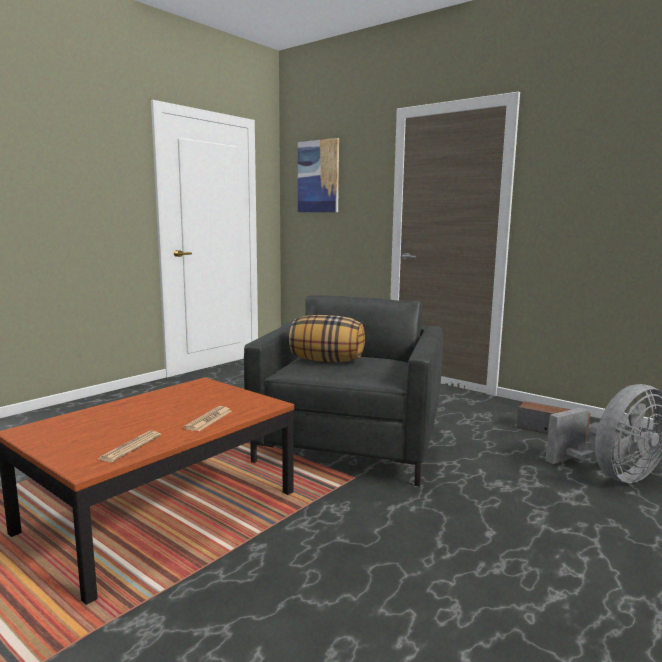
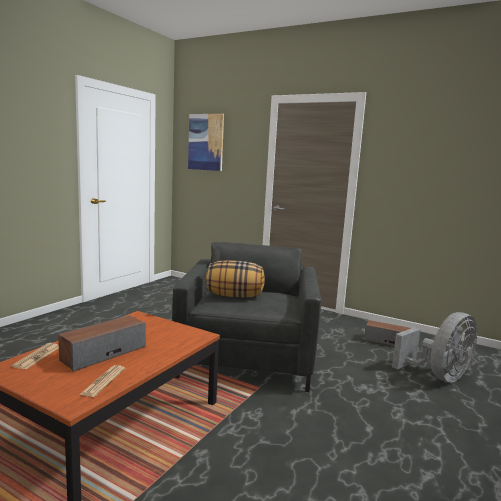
camera: 10 degrees left, 0 degrees up
newspaper [183,406,232,432] -> newspaper moved to [12,343,59,369]
none -> speaker [58,315,146,372]

